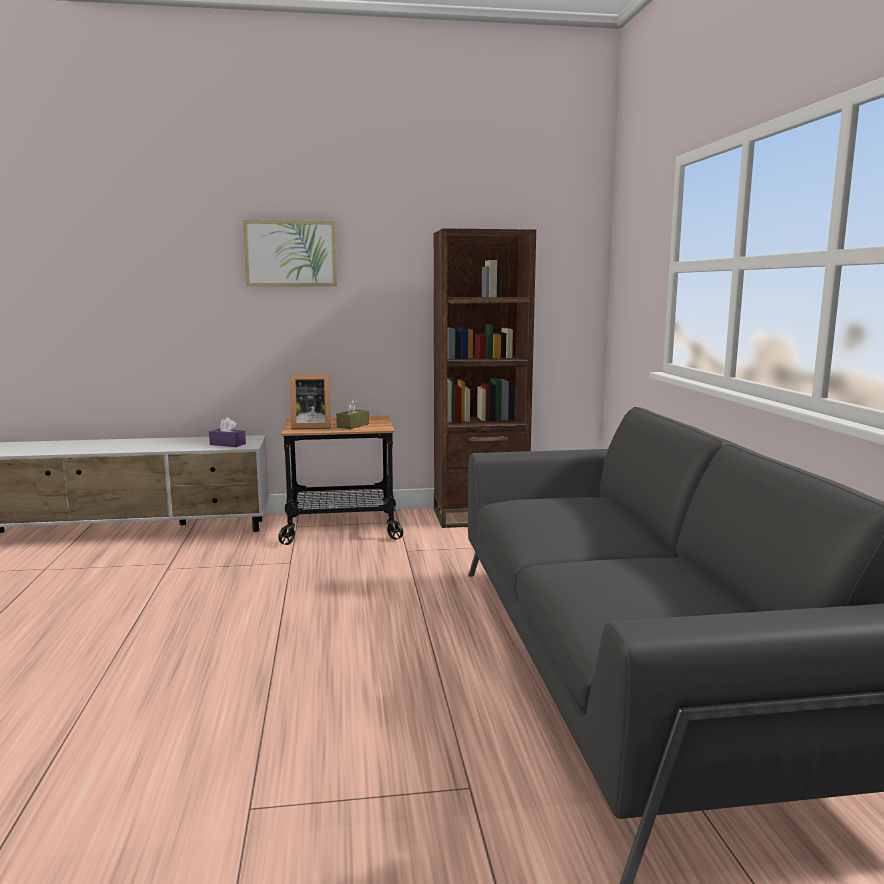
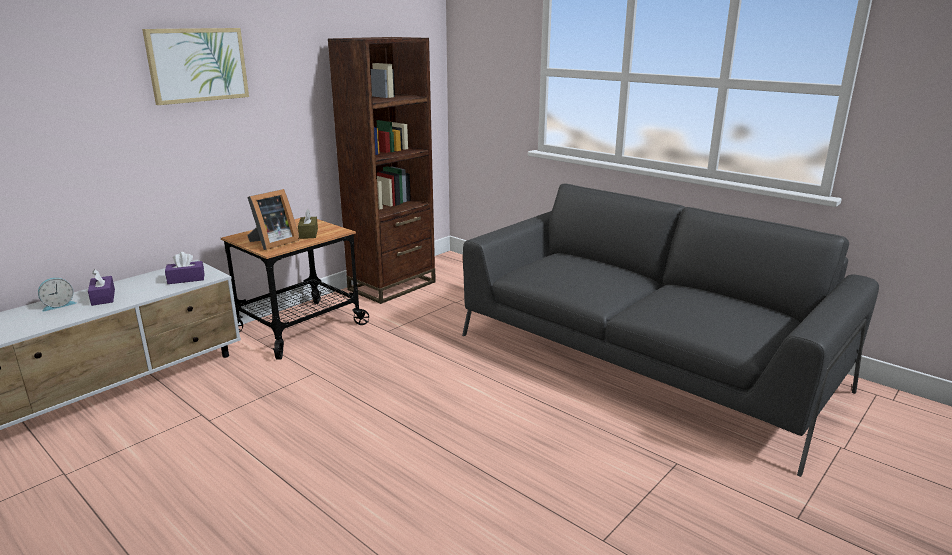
camera: 40 degrees left, 10 degrees up
none -> alarm clock [38,278,76,311]
none -> purple tissue box [88,269,115,306]

